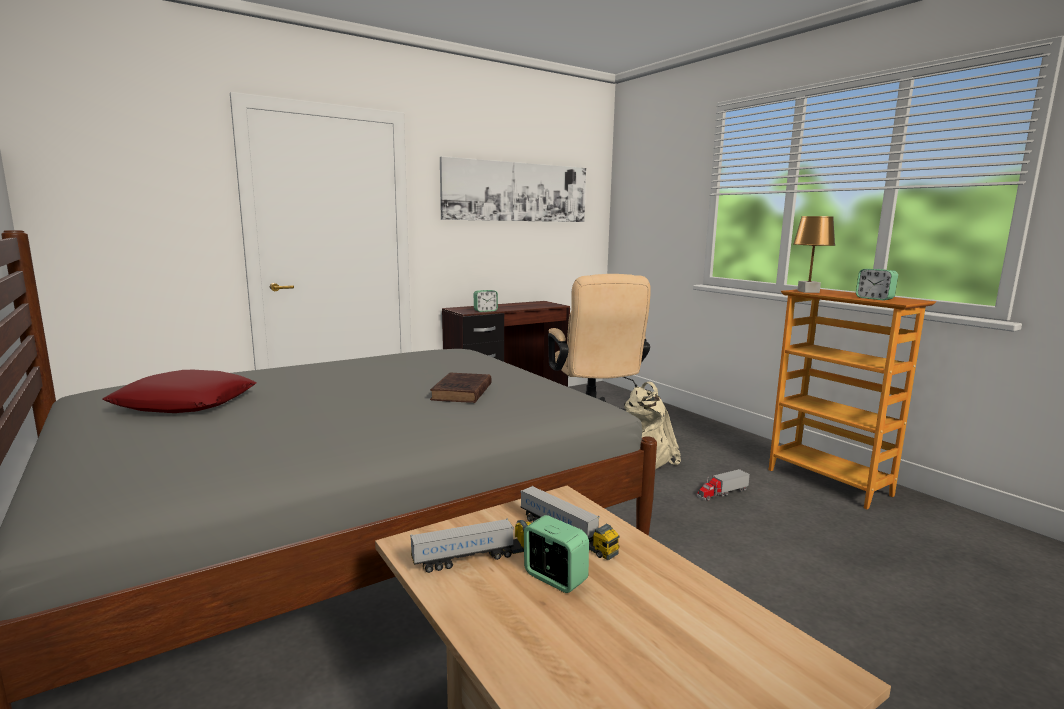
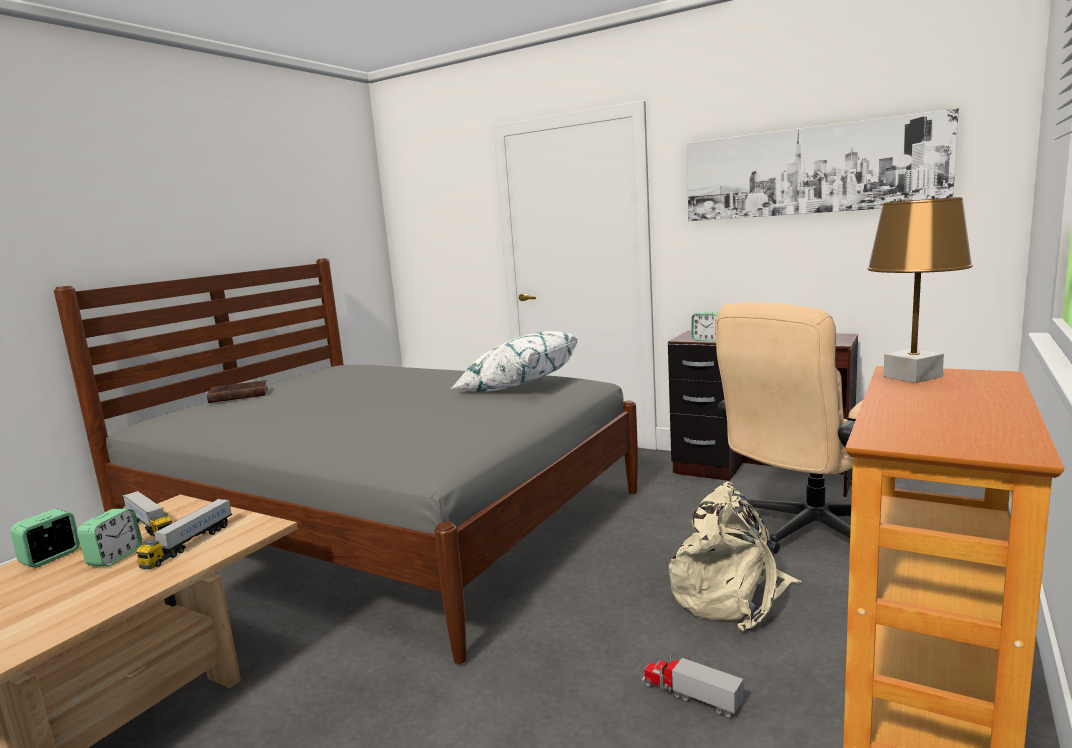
camera: 65 degrees right, 0 degrees up
red pillow [102,370,257,413] -> none
brown book [430,373,492,403] -> brown book moved to [207,380,268,403]
alarm clock [856,269,898,300] -> alarm clock moved to [10,509,80,568]
none -> white pillow [451,331,578,392]

